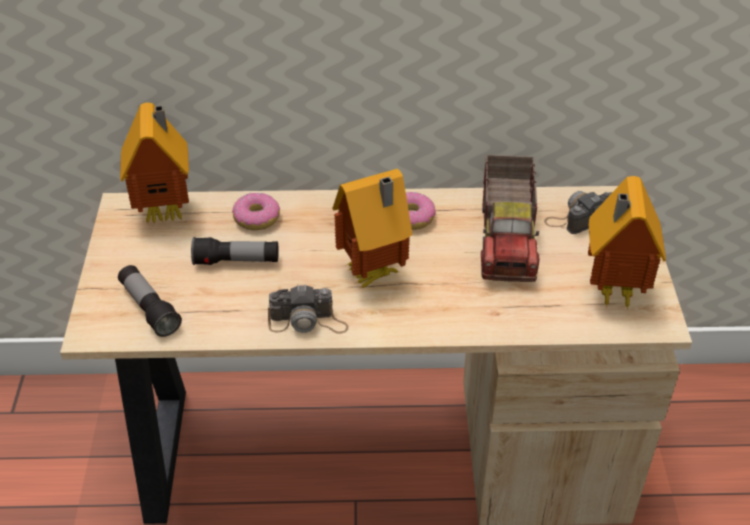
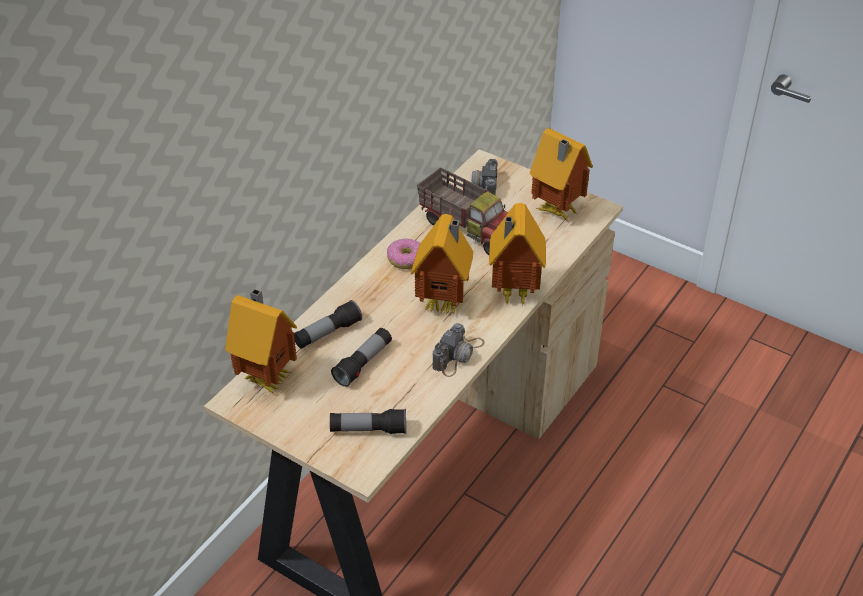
camera: 55 degrees left, 0 degrees up
donut [232,192,280,230] -> flashlight [294,300,362,349]
none -> toy house [489,203,546,305]

